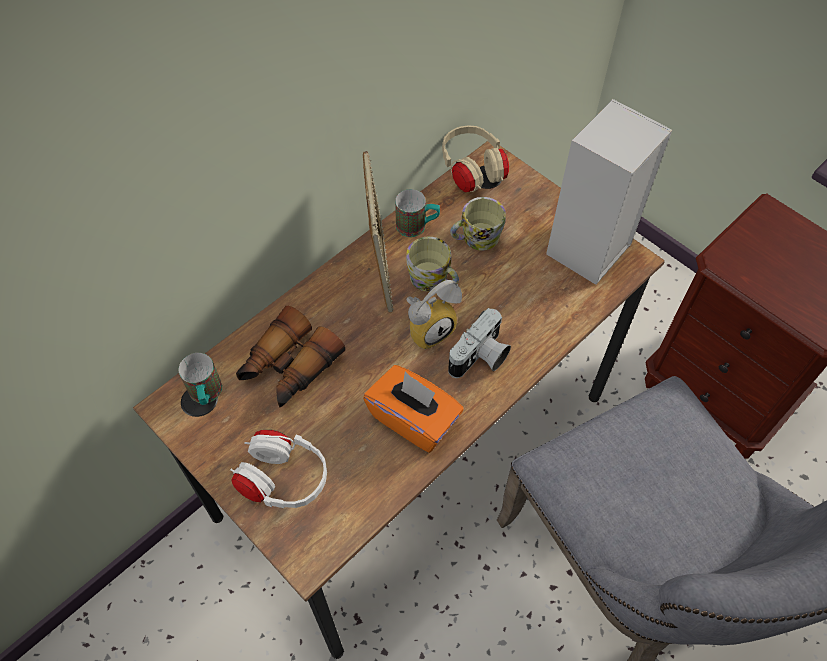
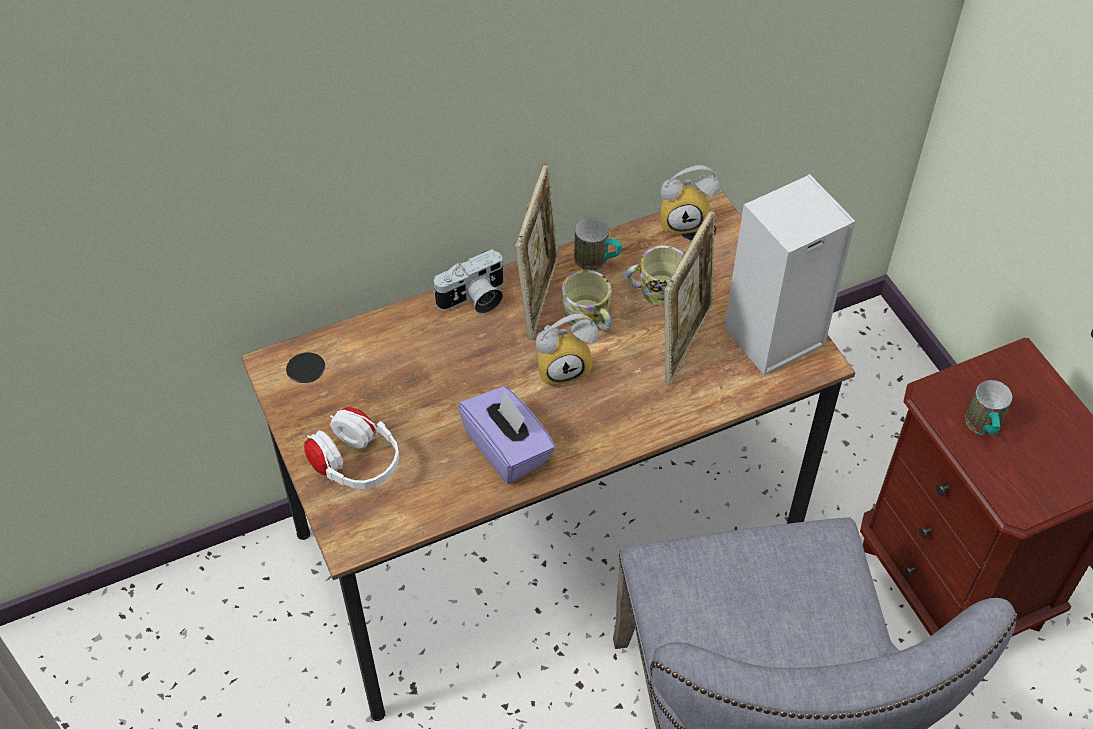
camera: 20 degrees right, 5 degrees down
mug [179,353,222,405] -> mug moved to [965,380,1012,436]
binoculars [236,306,345,407] -> none
orange tissue box [363,365,464,453] -> purple tissue box [458,386,555,484]
beige headphones [442,125,509,192] -> alarm clock [660,165,720,235]
camera [448,308,511,378] -> camera moved to [433,249,504,314]
none -> picture frame [664,209,716,385]

